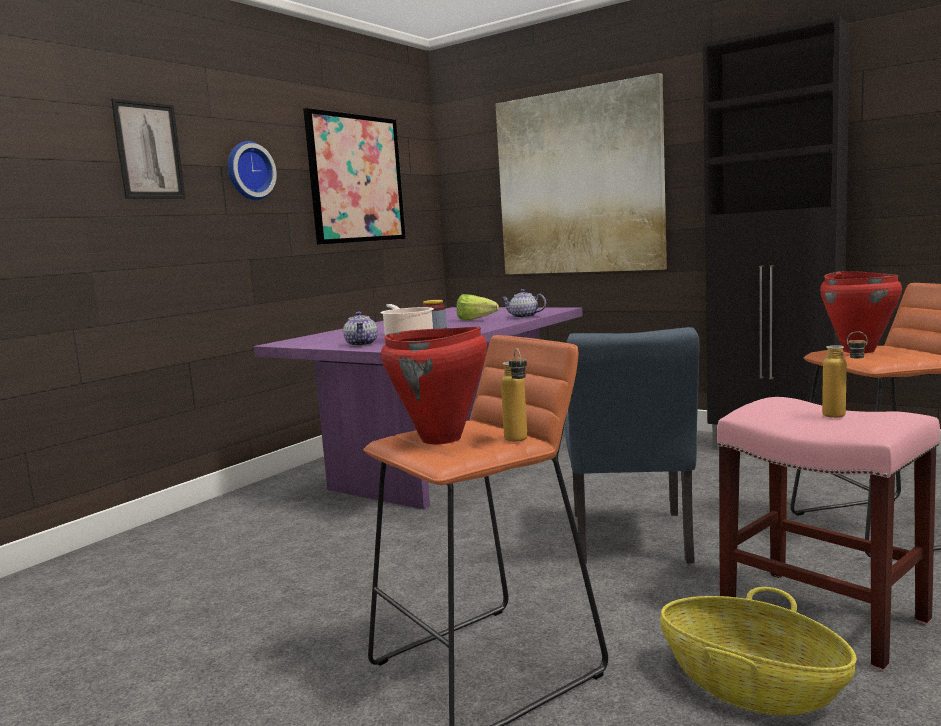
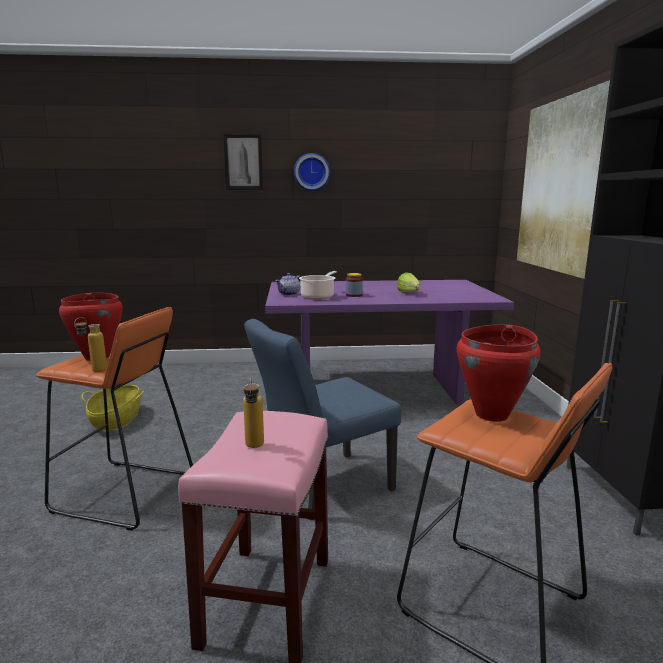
camera: 50 degrees right, 5 degrees up
picture [303,108,406,245] -> none
teapot [501,289,546,318] -> none
basket [660,587,857,716] -> basket moved to [81,385,144,431]

